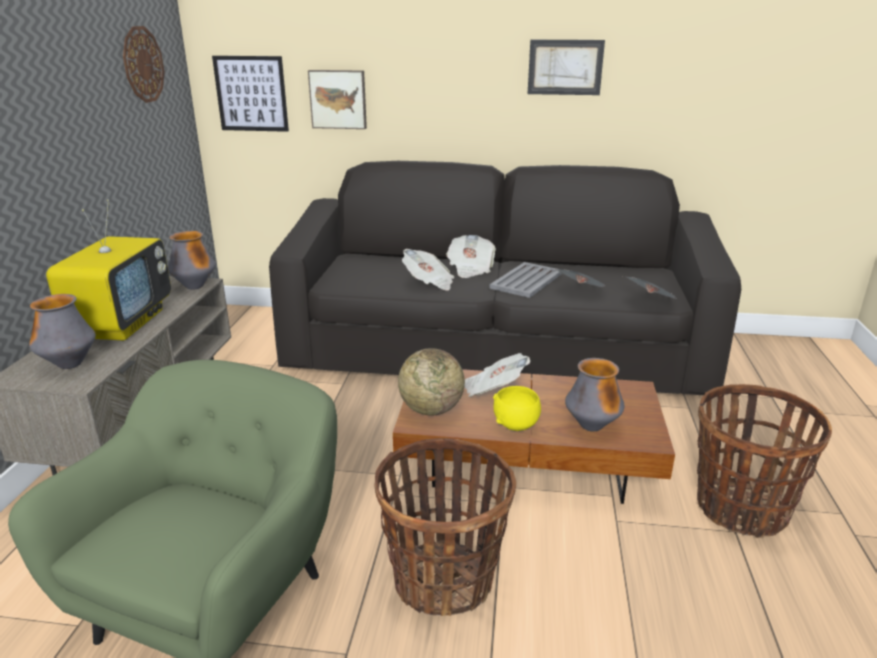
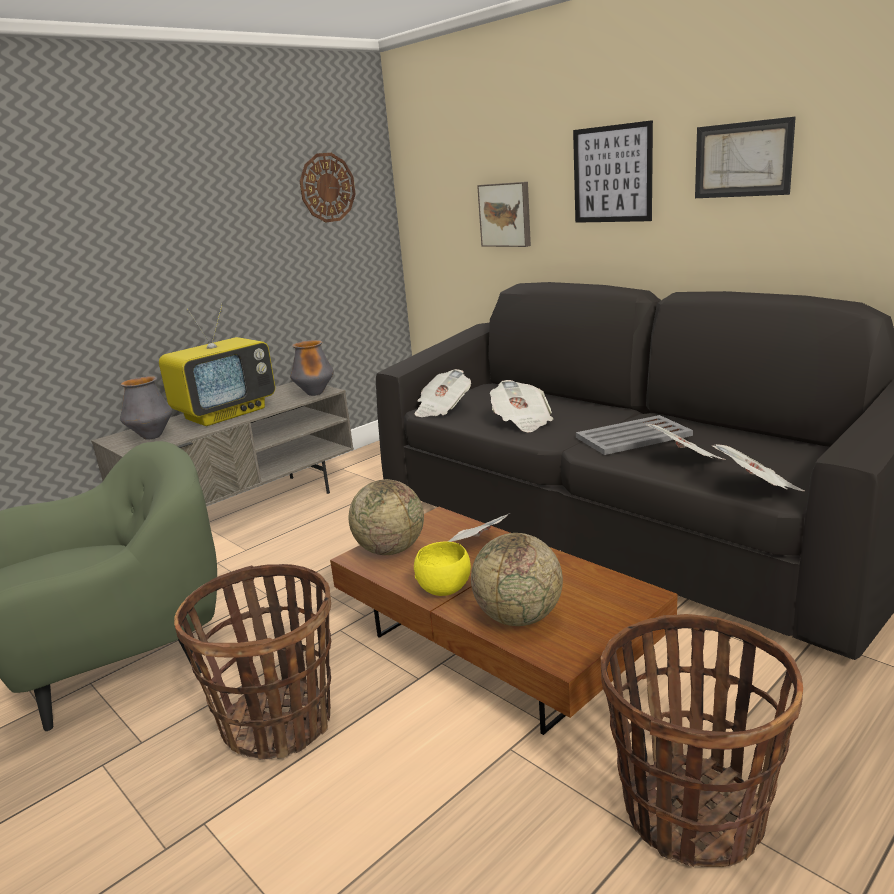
camera: 40 degrees right, 5 degrees down
picture [212,56,289,132] -> picture moved to [573,120,653,223]
newspaper [446,235,496,278] -> newspaper moved to [414,369,471,417]
vase [565,358,625,432] -> globe [471,533,563,626]

